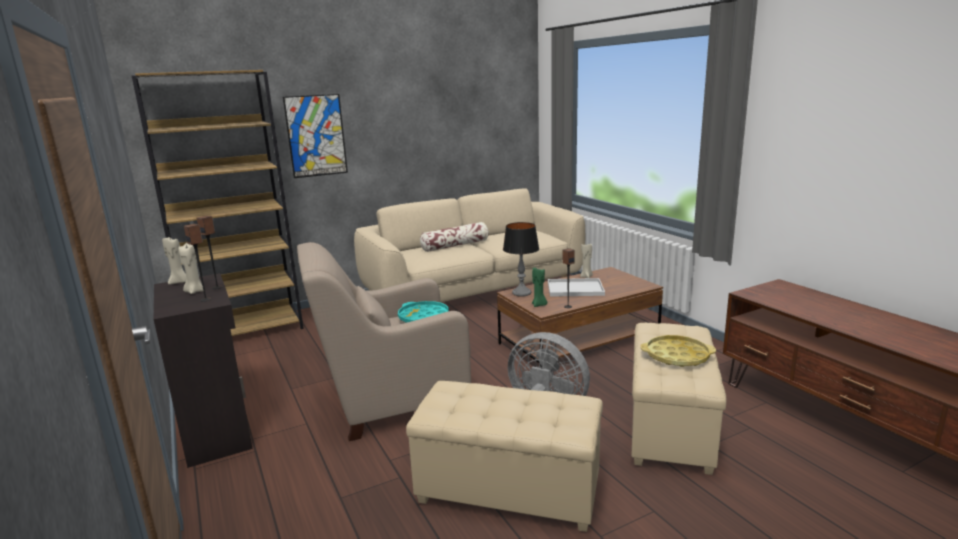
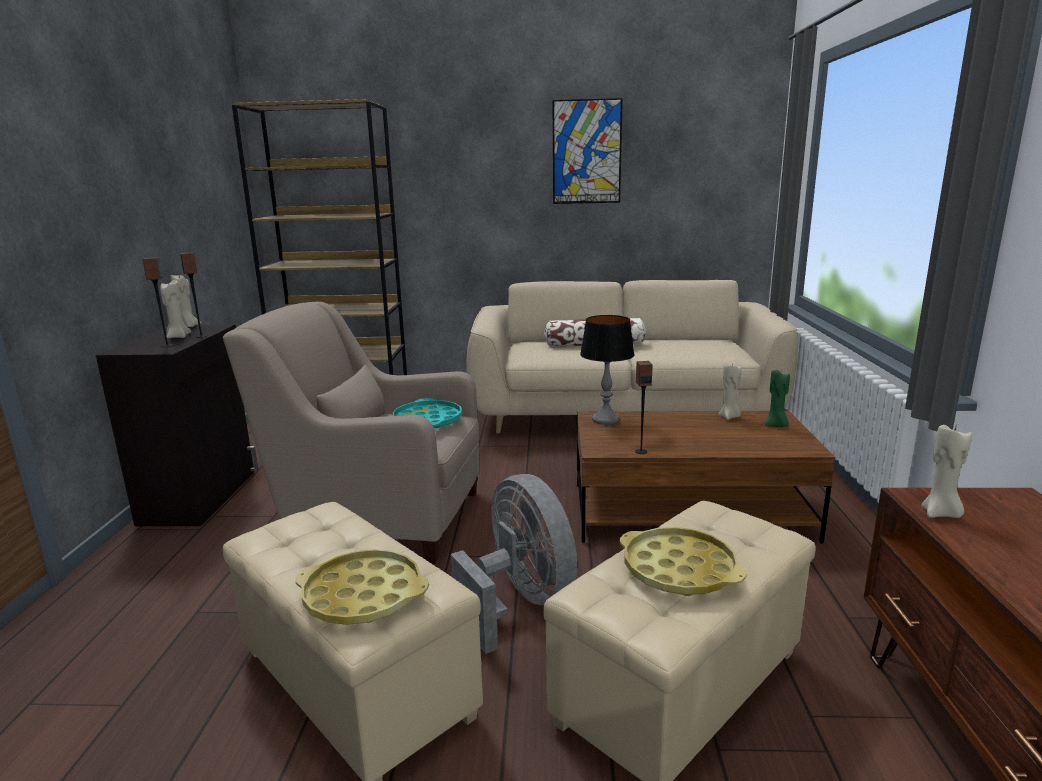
camera: 30 degrees right, 0 degrees up
picture [283,94,348,178] -> picture moved to [552,98,623,204]
green candle [532,267,547,307] -> green candle moved to [765,370,790,427]
white tray [548,278,605,297] -> none
none -> yellow tray [296,549,429,625]
none -> beige candle [921,423,972,518]

